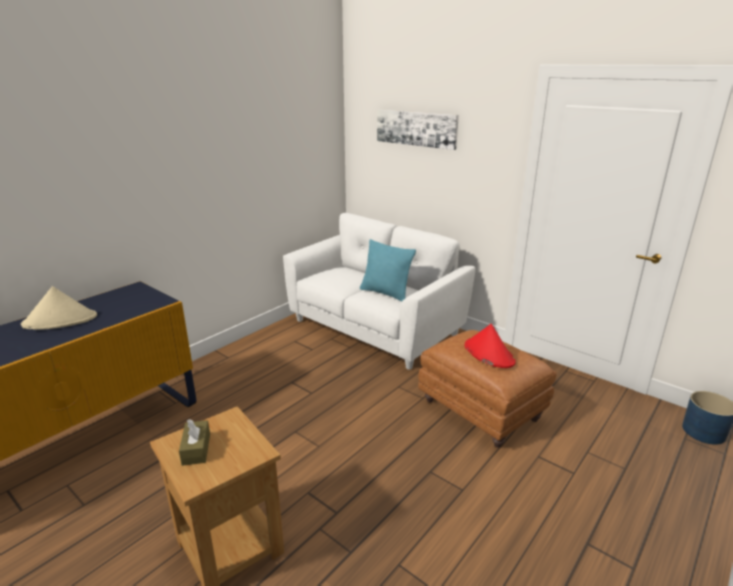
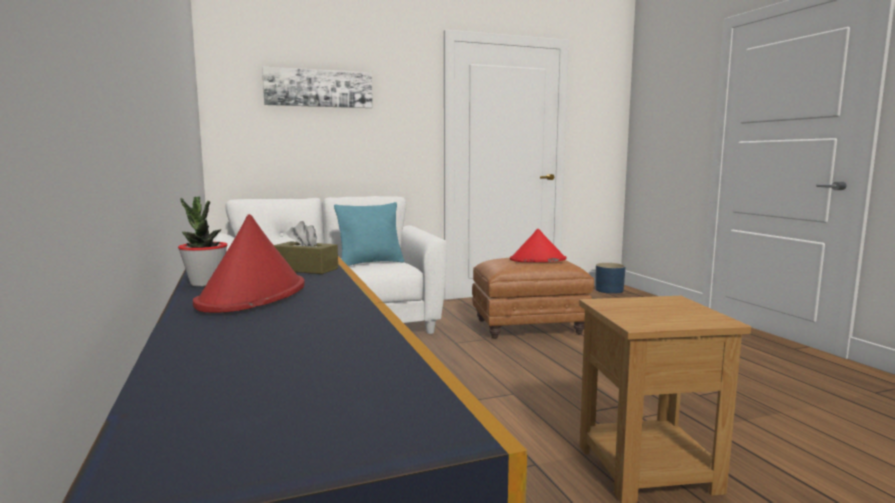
camera: 60 degrees left, 15 degrees down
beige hat [21,286,97,330] -> red hat [193,214,305,313]
brown tissue box [179,419,210,466] -> brown tissue box moved to [274,221,338,274]
none -> potted plant [178,197,228,287]

